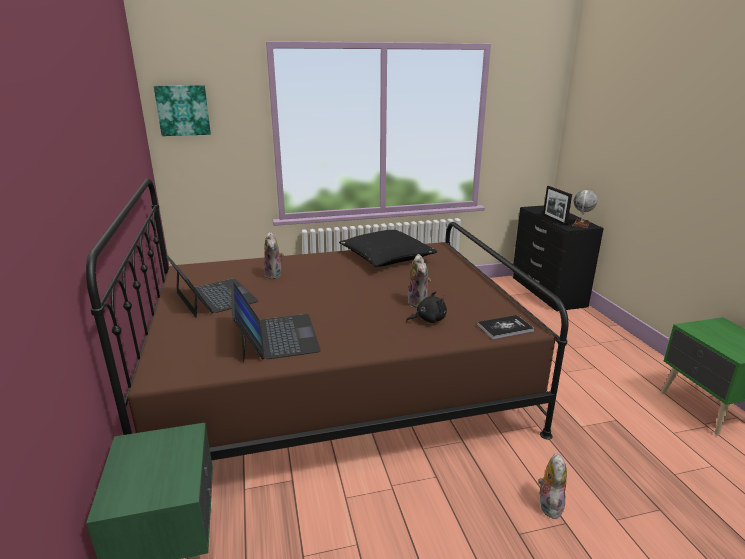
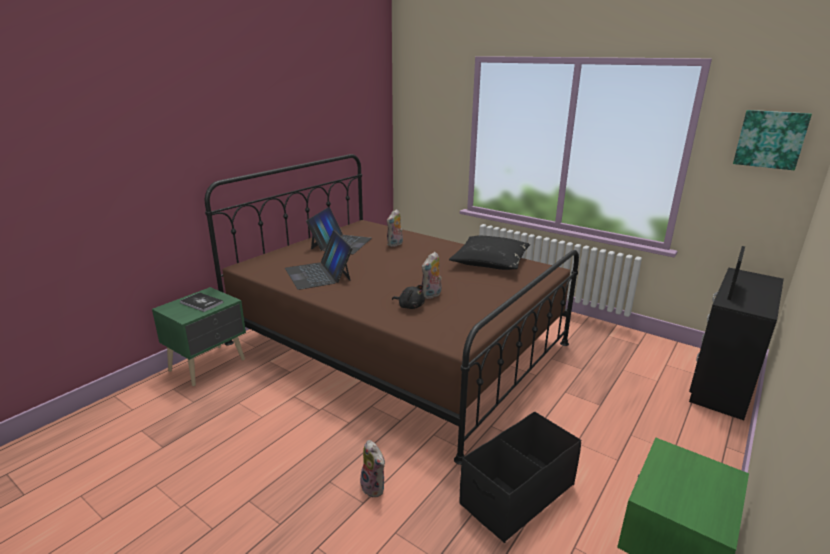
camera: 50 degrees right, 0 degrees up
picture [154,85,211,136] -> picture moved to [733,110,812,170]
laptop [231,282,321,362] -> laptop turned 120 degrees clockwise [285,230,353,290]
book [477,315,535,339] -> book moved to [180,292,223,312]
plush toy [538,453,567,521] -> plush toy turned 75 degrees clockwise [360,440,385,498]
globe [573,190,597,228] -> none
none -> black storage box [459,411,581,543]

